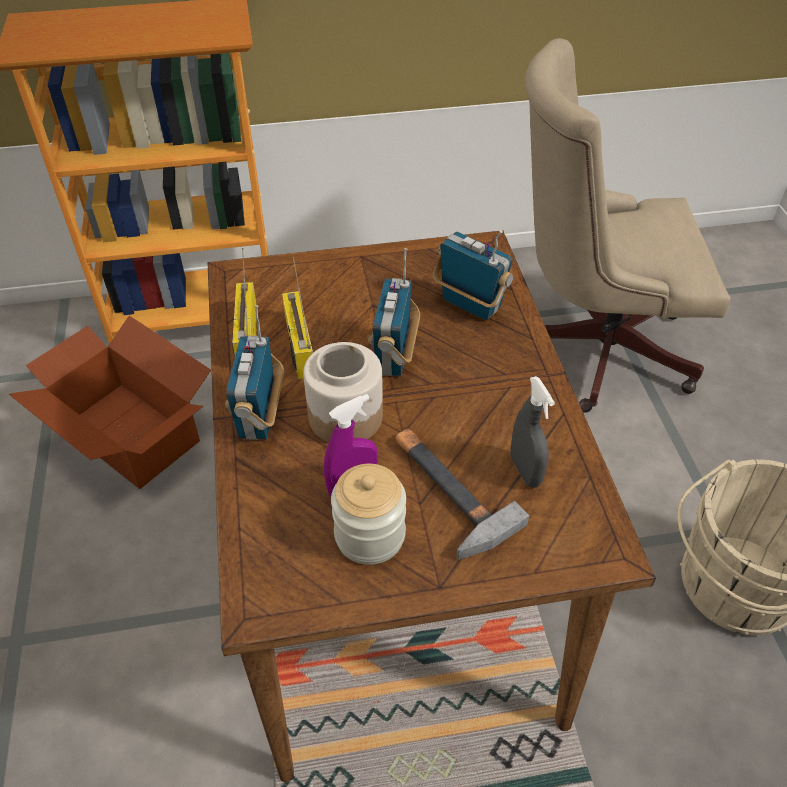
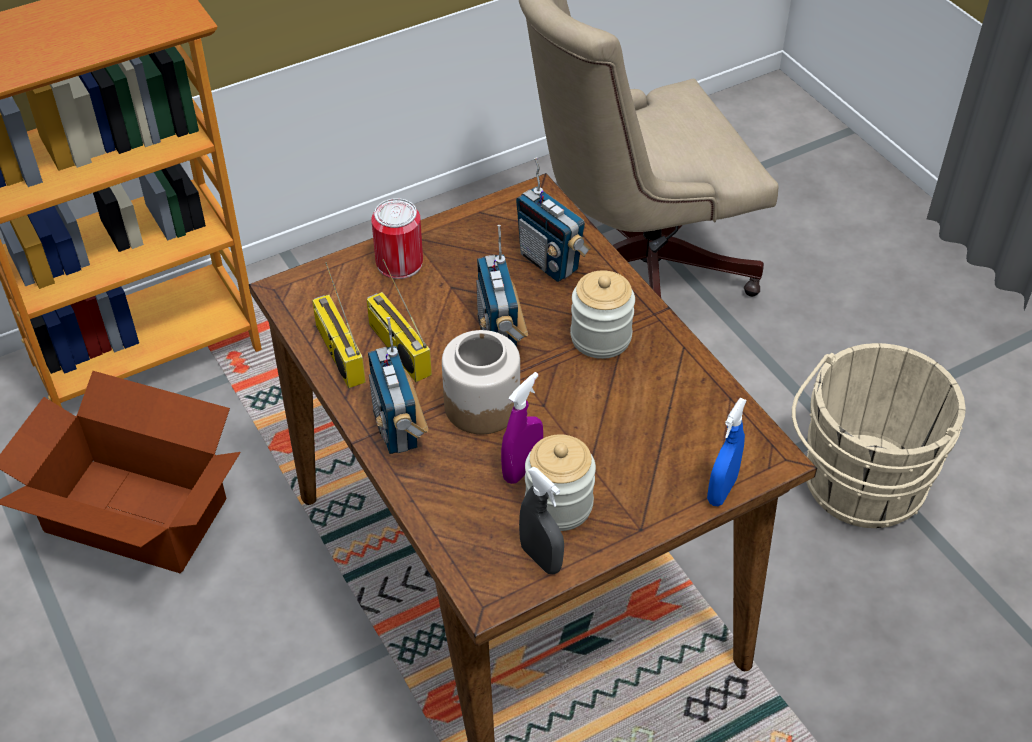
camera: 20 degrees left, 0 degrees up
hammer [395,429,529,560] -> none
radio [433,230,513,320] -> radio turned 150 degrees counterclockwise [516,157,591,282]
grey spray bottle [511,376,555,488] -> grey spray bottle moved to [519,467,564,574]
none -> can [371,198,423,279]
none -> jar [570,270,635,359]
none -> blue spray bottle [707,398,747,506]

